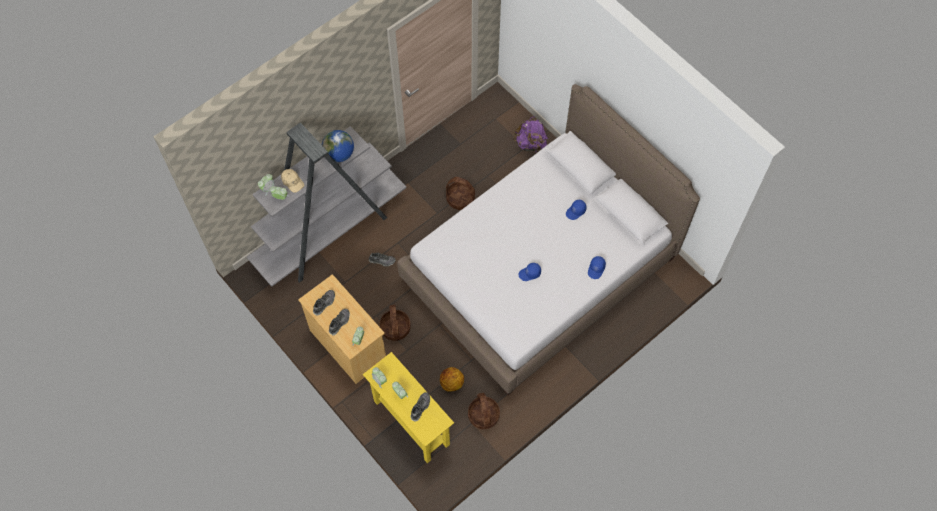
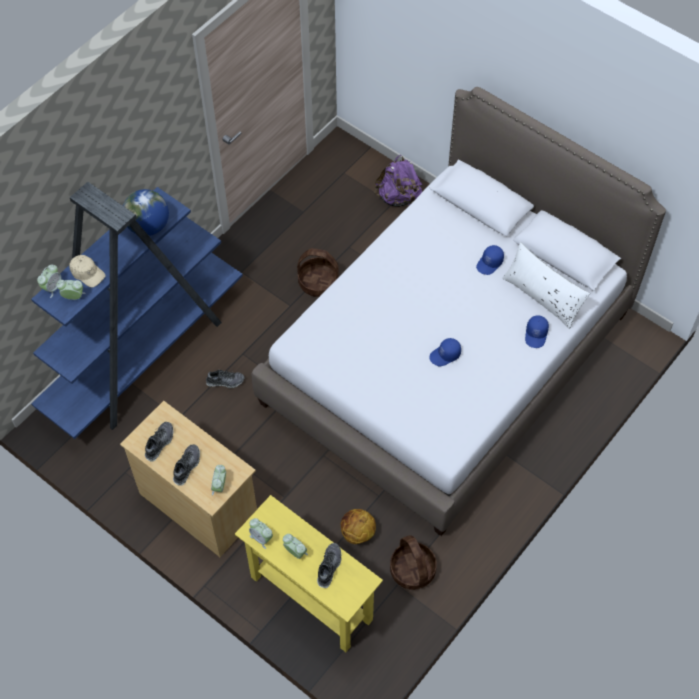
camera: 10 degrees left, 5 degrees down
grey bookcase [247,123,407,287] -> blue bookcase [31,182,243,439]
basket [380,305,411,341] -> none
none -> white pillow [502,242,590,329]

